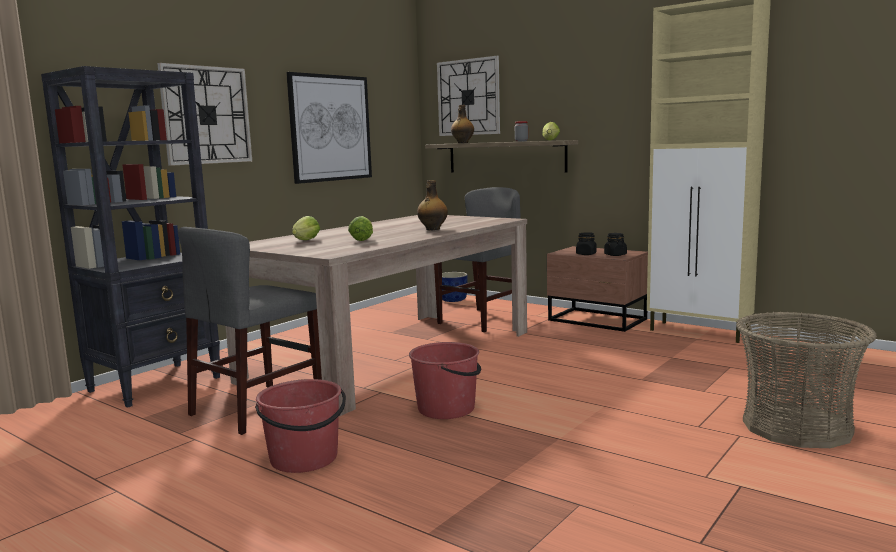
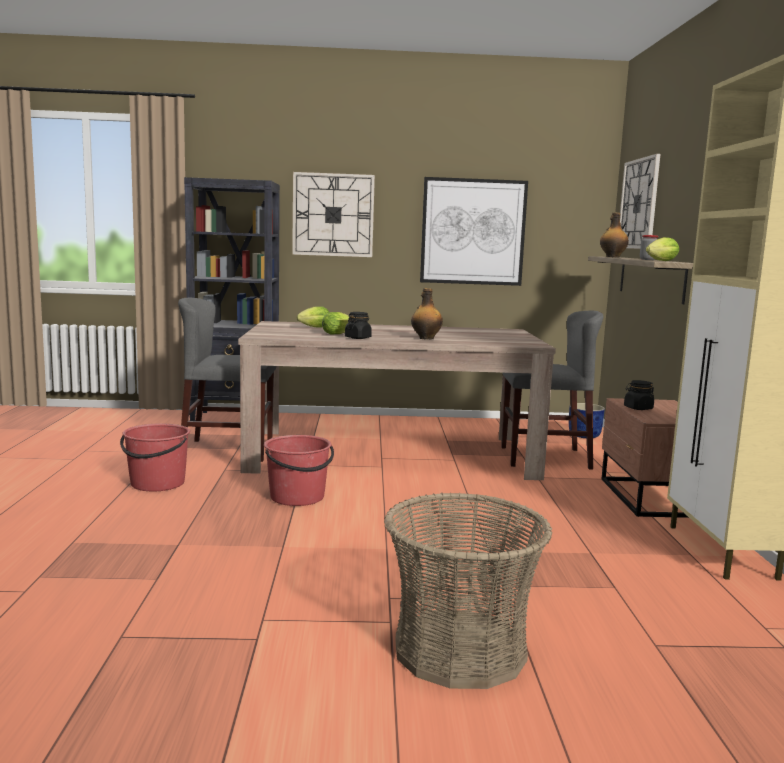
camera: 50 degrees right, 0 degrees up
black jar [604,233,627,256] -> black jar moved to [345,312,372,339]

